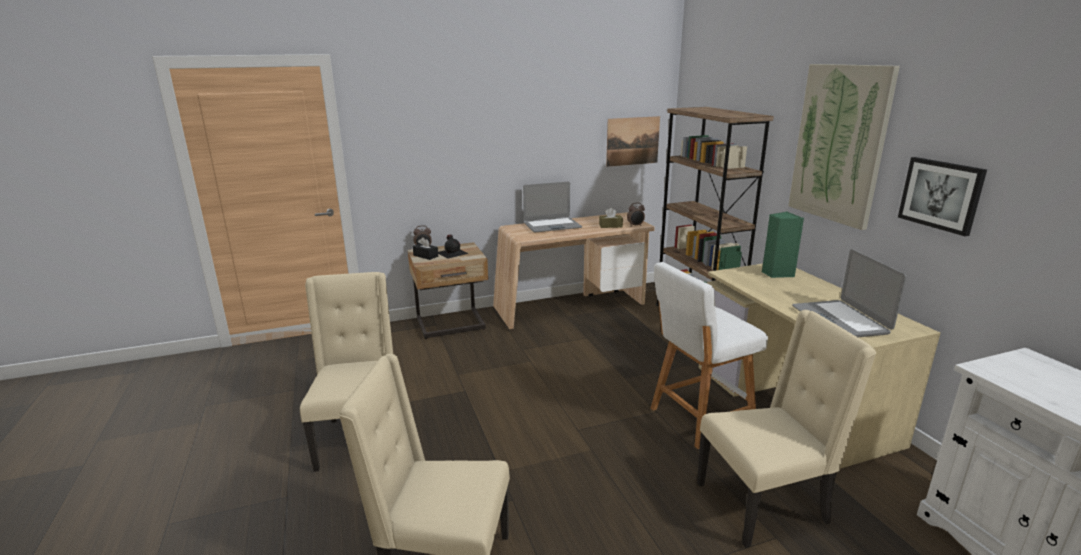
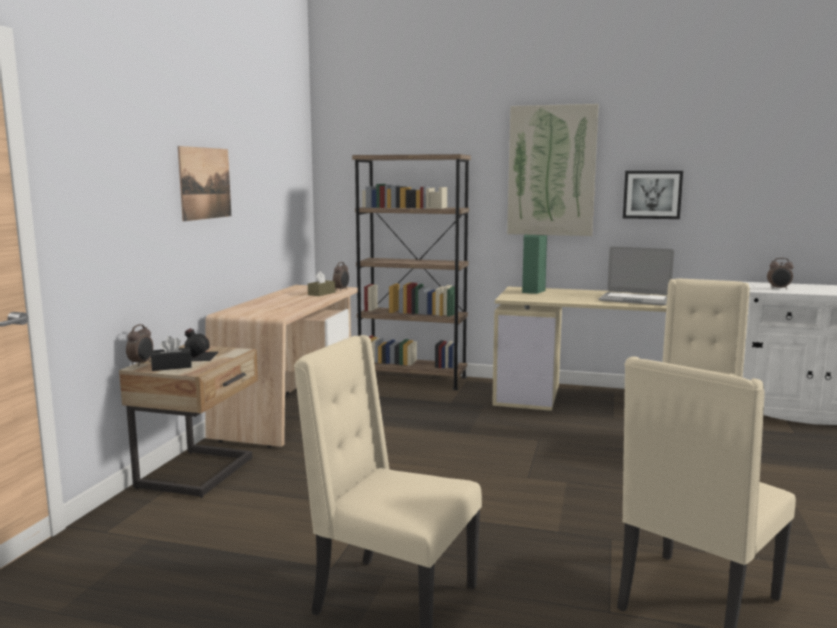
camera: 55 degrees left, 10 degrees down
laptop [523,182,582,232] -> none
picture [606,116,660,167] -> picture moved to [178,146,231,221]
white stool [651,262,768,449] -> none
none -> alarm clock [767,258,794,289]

